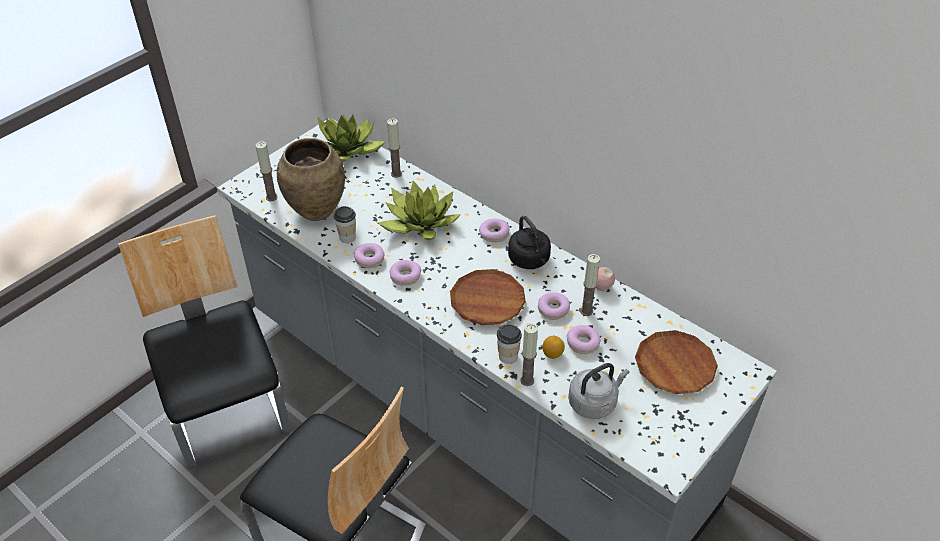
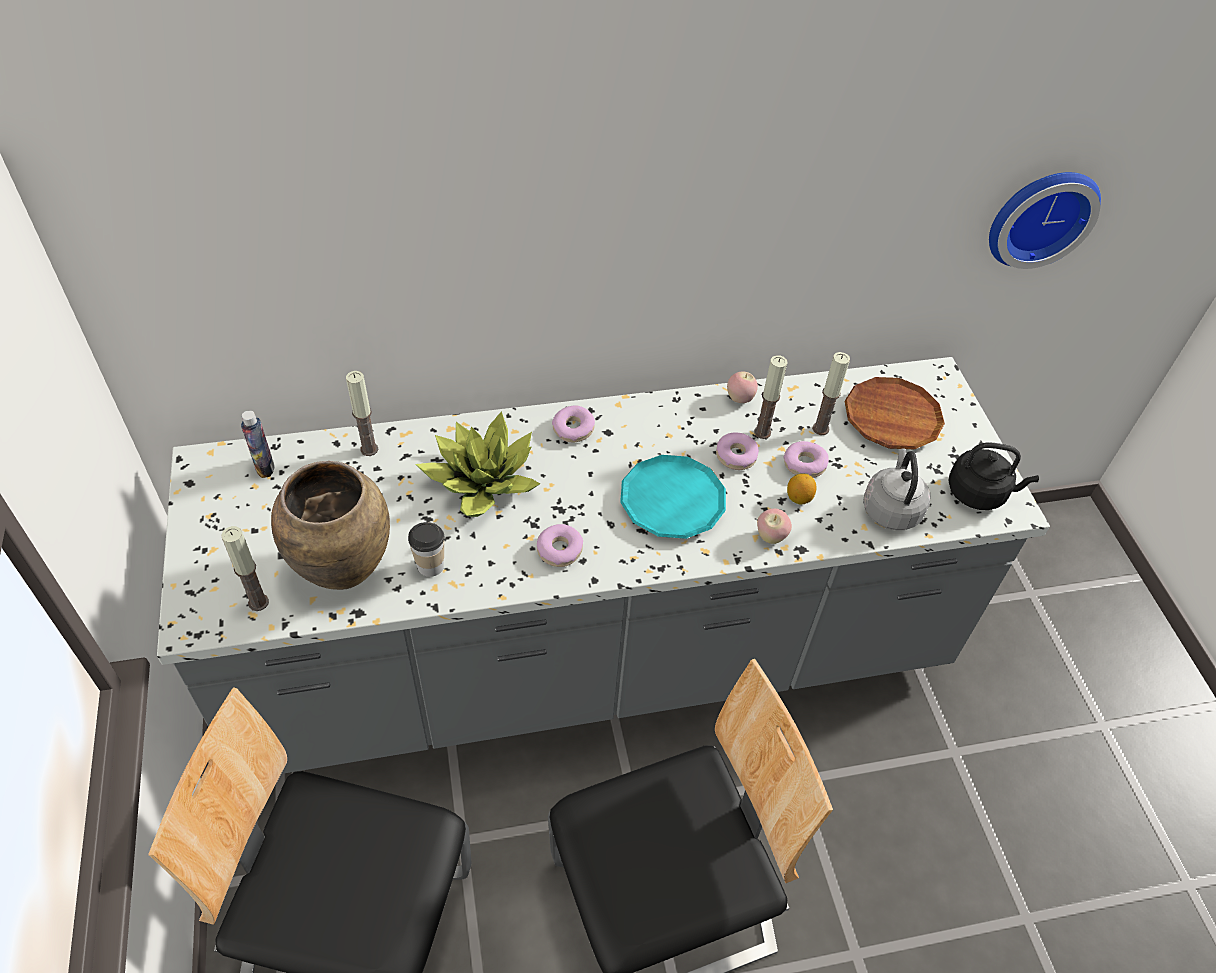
camera: 55 degrees left, 5 degrees up
potted plant [317,114,386,162] -> bottle [241,411,274,478]
donut [354,243,384,268] -> none
brown plate [450,269,526,325] -> turquoise plate [620,455,726,539]
cup [497,324,522,364] -> apple [757,509,792,544]
black kettle [508,216,551,269] -> black kettle moved to [948,442,1039,510]
candle [520,323,538,386] -> candle moved to [812,352,850,435]
none -> wall clock [989,172,1101,269]

